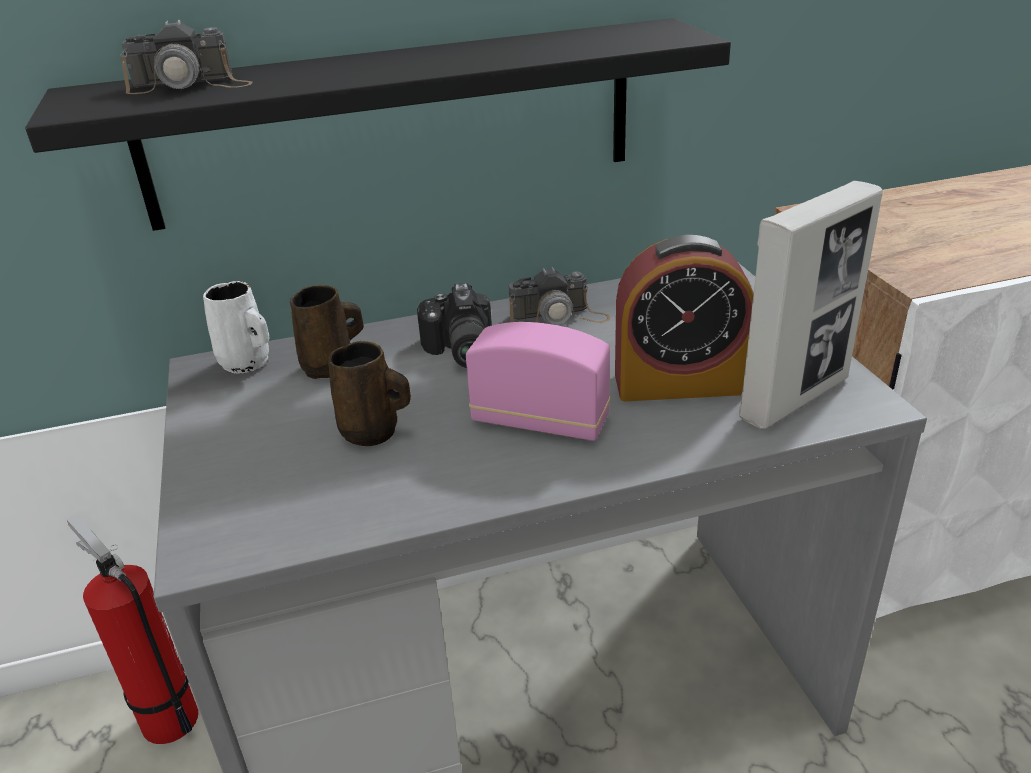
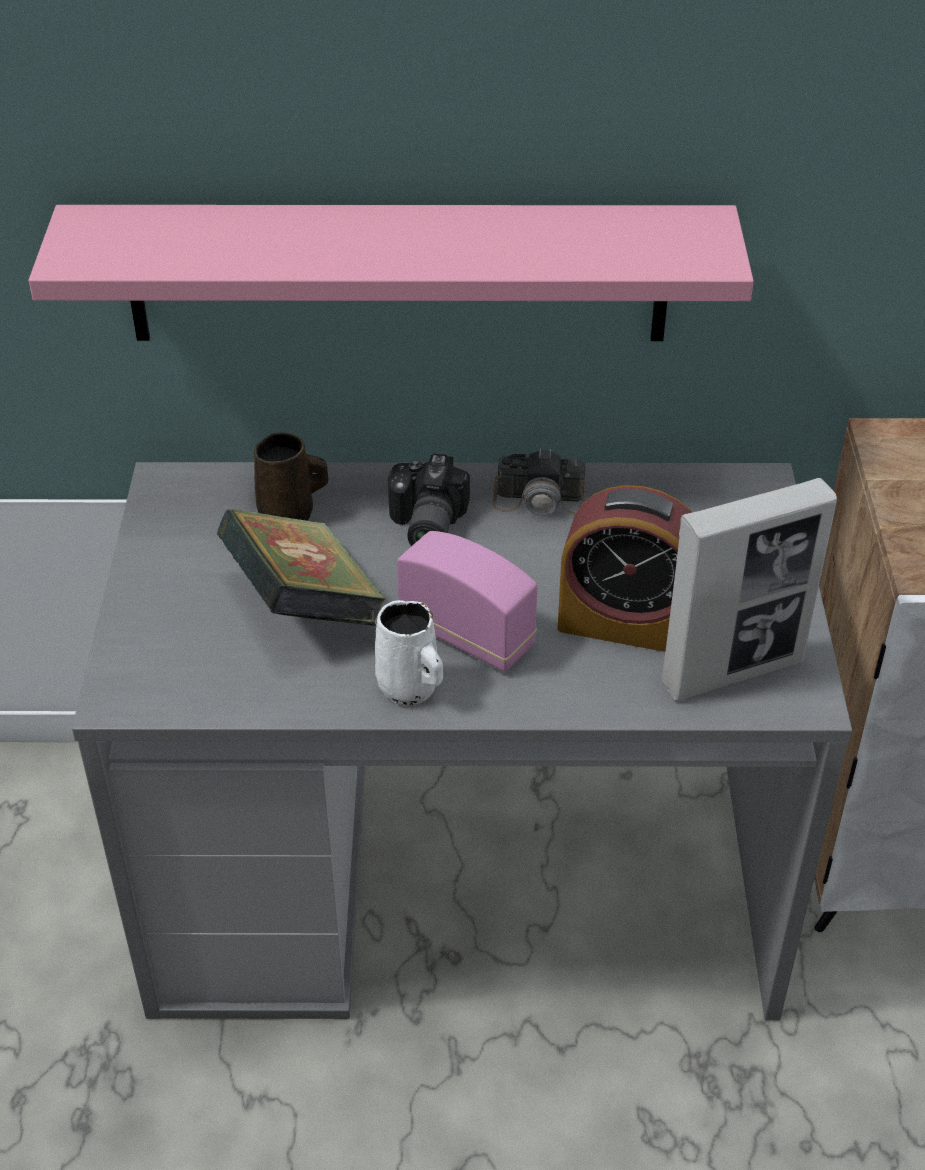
camera: 15 degrees right, 10 degrees up
black shelf [25,18,731,231] -> pink shelf [29,205,754,341]
fire extinguisher [67,514,198,744] -> none
camera [121,20,253,94] -> none
white mug [203,281,269,374] -> white mug moved to [375,600,443,705]
brown mug [328,341,411,446] -> book [217,509,387,626]

